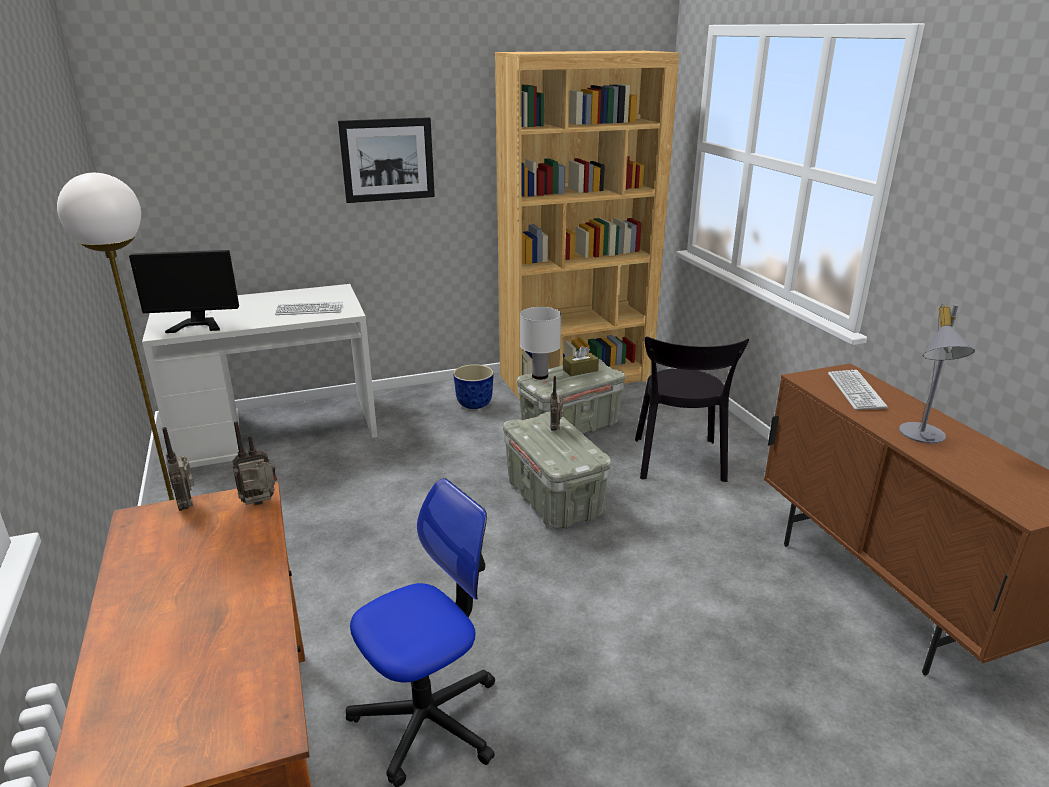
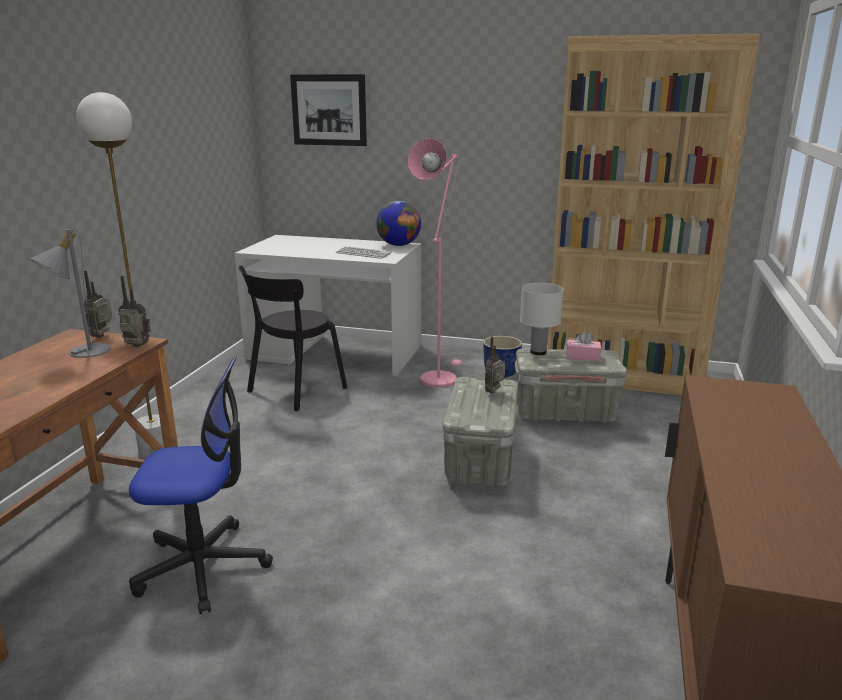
camera: 35 degrees right, 5 degrees down
monitor [129,250,239,333] -> none
picture [338,117,435,203] -> picture moved to [290,74,367,146]
brown tissue box [563,346,599,376] -> pink tissue box [566,331,601,361]
black chair [635,336,749,482] -> black chair moved to [239,265,347,412]
keyboard [828,370,887,410] -> none
grey table lamp [899,304,975,444] -> grey table lamp moved to [30,229,111,358]
none -> globe [376,201,421,246]
none -> pink floor lamp [408,138,462,388]

